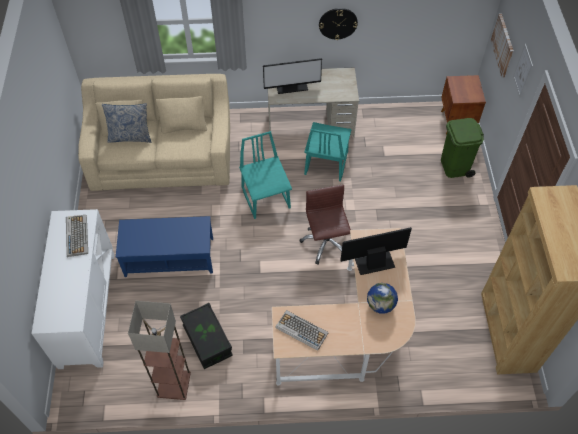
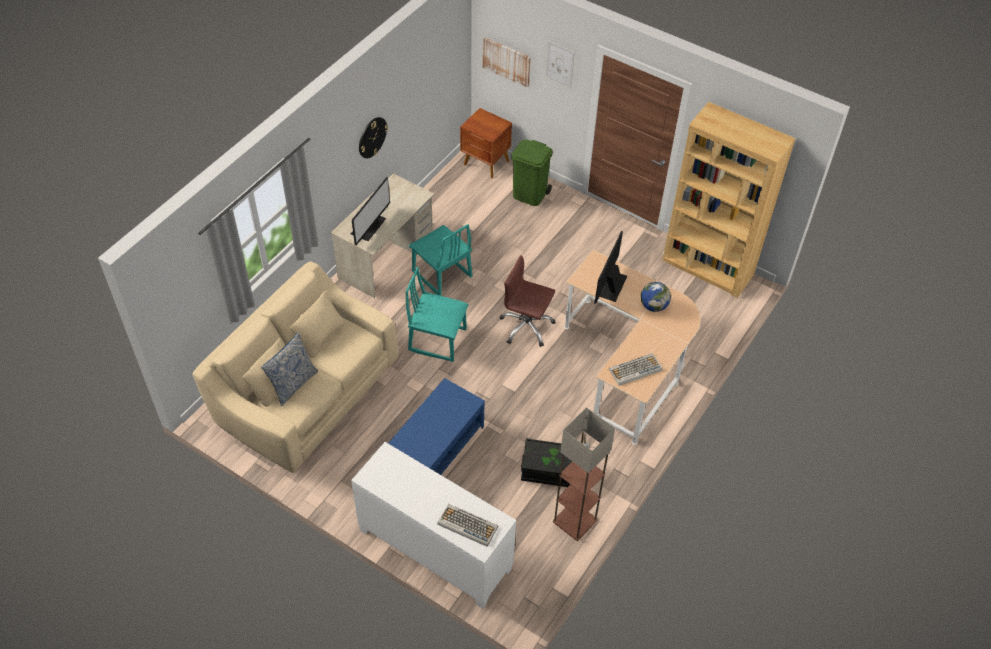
camera: 55 degrees left, 5 degrees down
keyboard [66,215,88,257] -> keyboard moved to [437,504,498,547]

